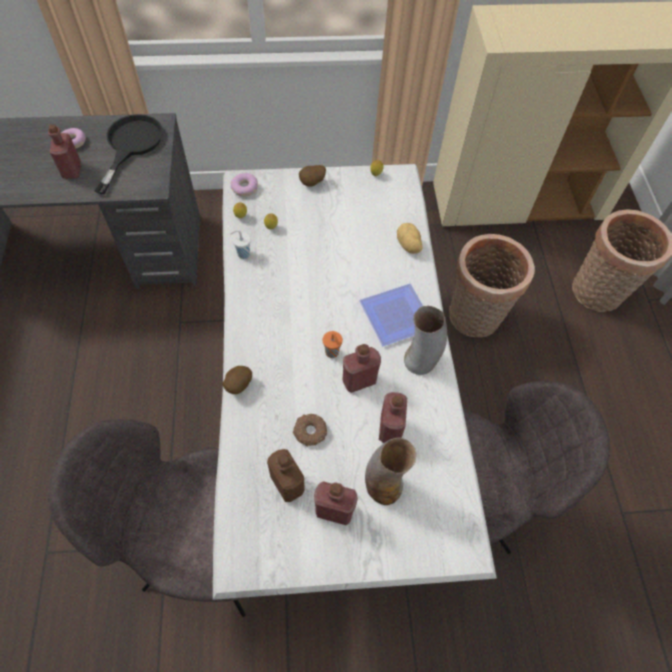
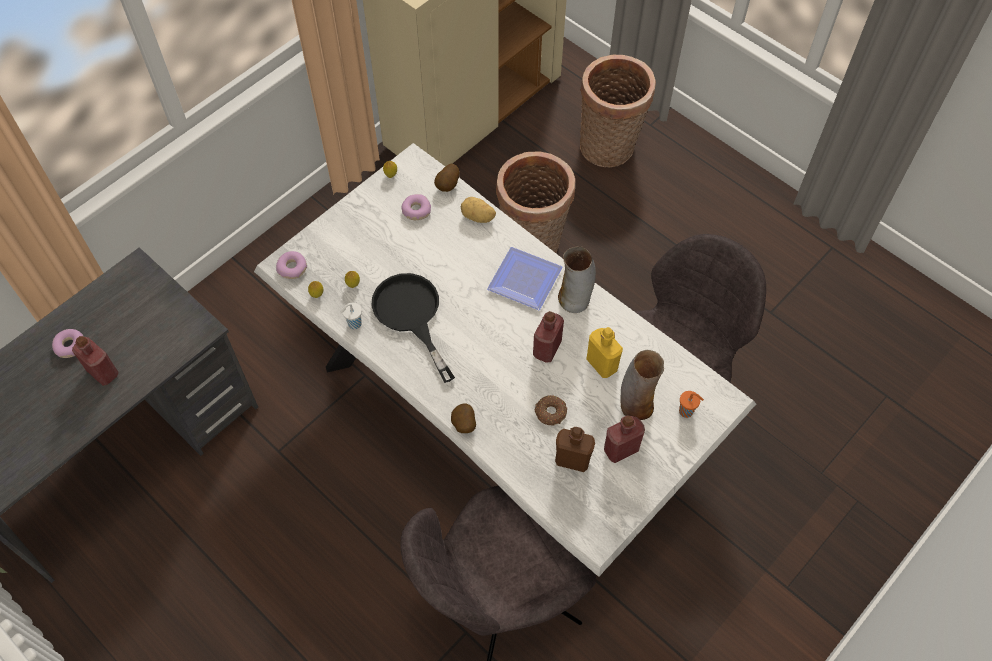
camera: 40 degrees left, 0 degrees up
black frying pan [94,114,163,194] -> black frying pan moved to [372,273,455,383]
potato [299,165,326,187] -> potato moved to [434,164,460,192]
orange cup [323,331,343,358] -> orange cup moved to [679,391,704,418]
red bottle [379,392,407,443] -> yellow bottle [586,327,623,378]
none -> donut [402,194,431,220]

